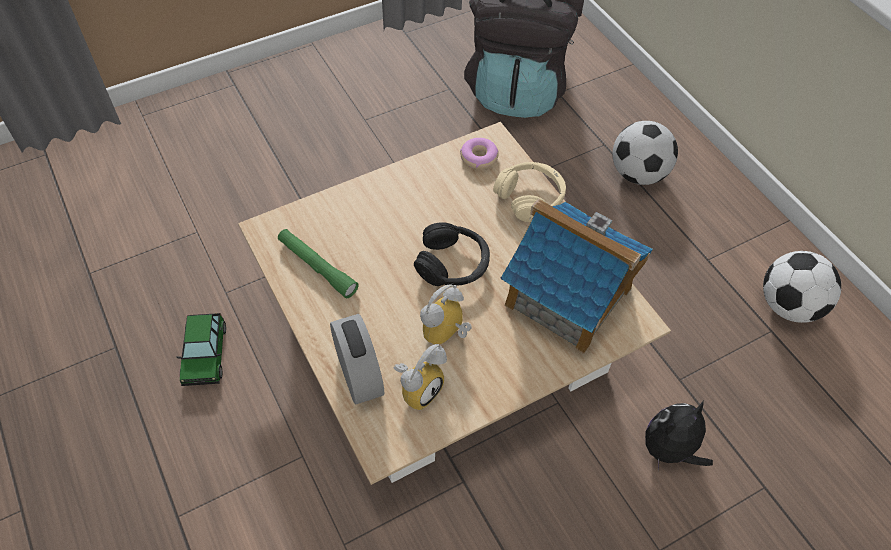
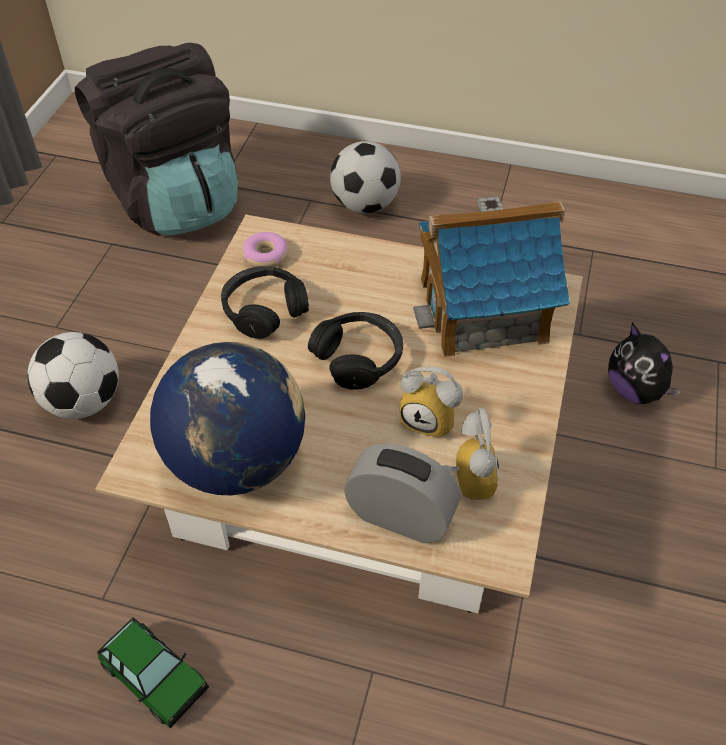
camera: 45 degrees left, 5 degrees down
green flashlight [278,229,359,298] -> globe [150,342,305,495]
alarm clock [420,285,472,345] -> alarm clock turned 60 degrees counterclockwise [400,366,463,439]
beige headphones [493,162,566,222] -> none
plush toy [645,400,713,471] -> plush toy turned 45 degrees counterclockwise [608,322,681,404]
football [763,251,841,323] -> football moved to [27,332,119,419]
none -> black headphones [221,266,309,339]

